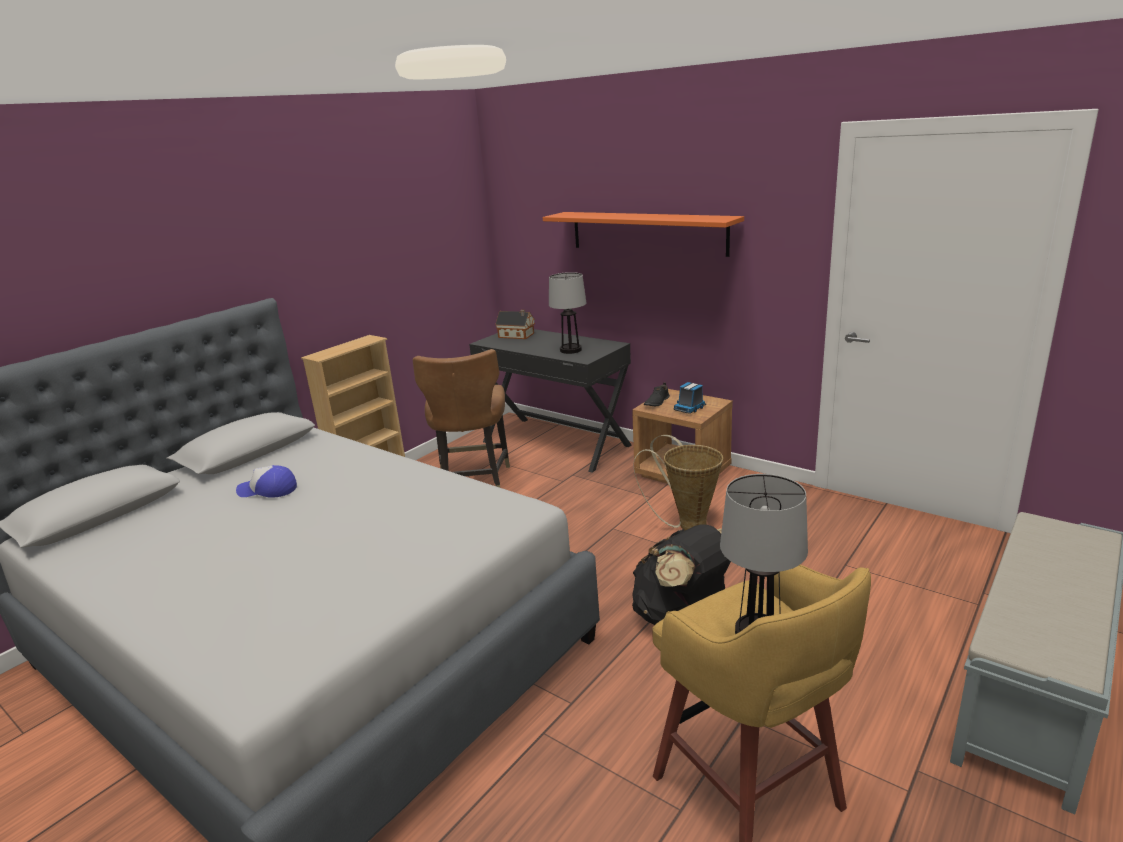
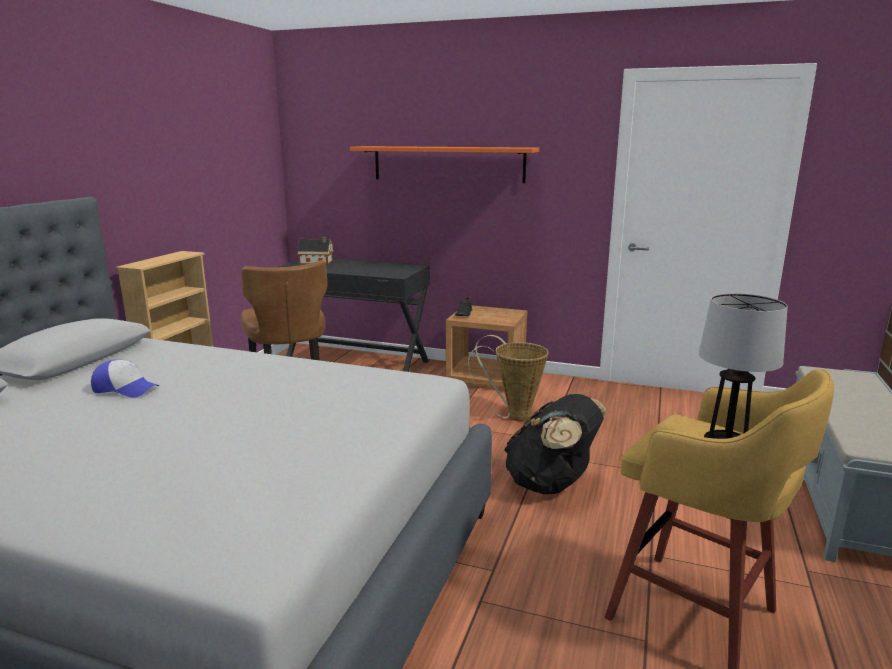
camera: 20 degrees left, 5 degrees down
cap [236,465,297,498] -> cap turned 150 degrees counterclockwise [91,360,159,398]
table lamp [549,272,586,354] -> none
toy truck [674,382,706,414] -> none

